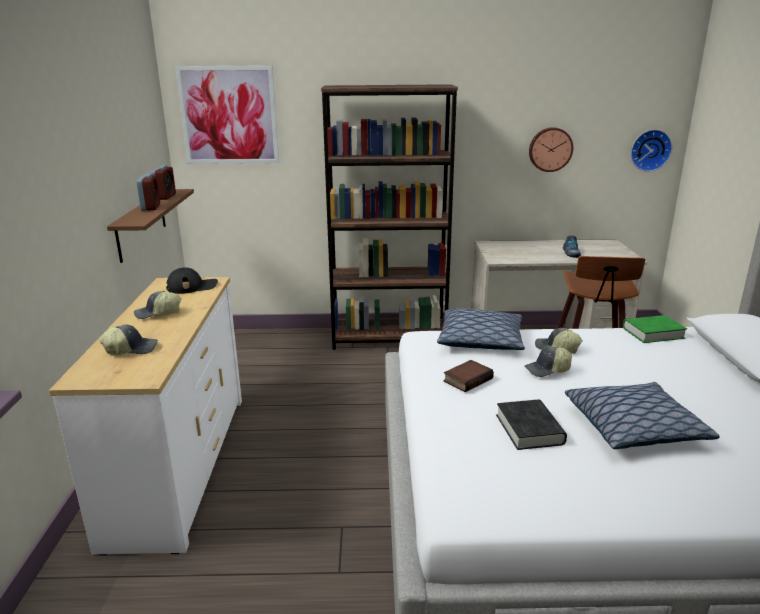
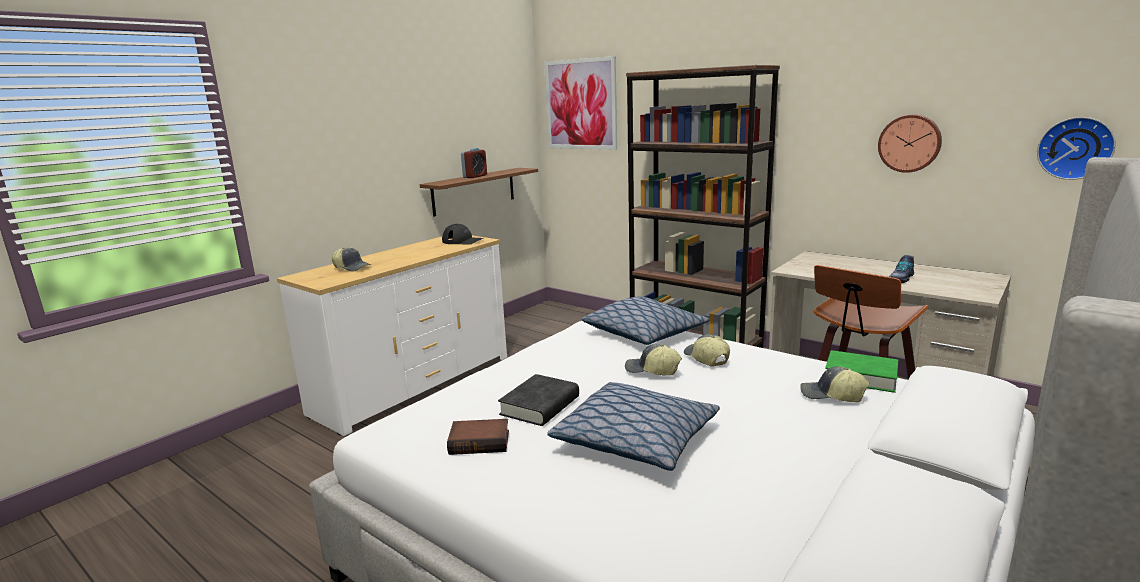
camera: 40 degrees right, 5 degrees down
cap [134,291,182,319] -> cap moved to [800,366,869,402]
alarm clock [150,165,176,200] -> none
book [444,360,494,392] -> book moved to [447,419,509,455]

